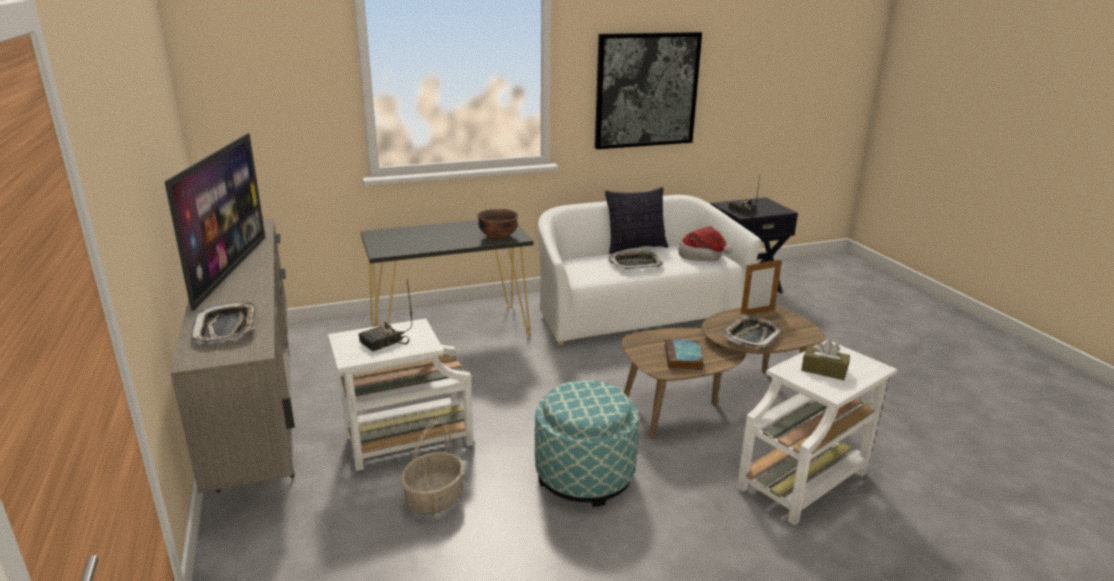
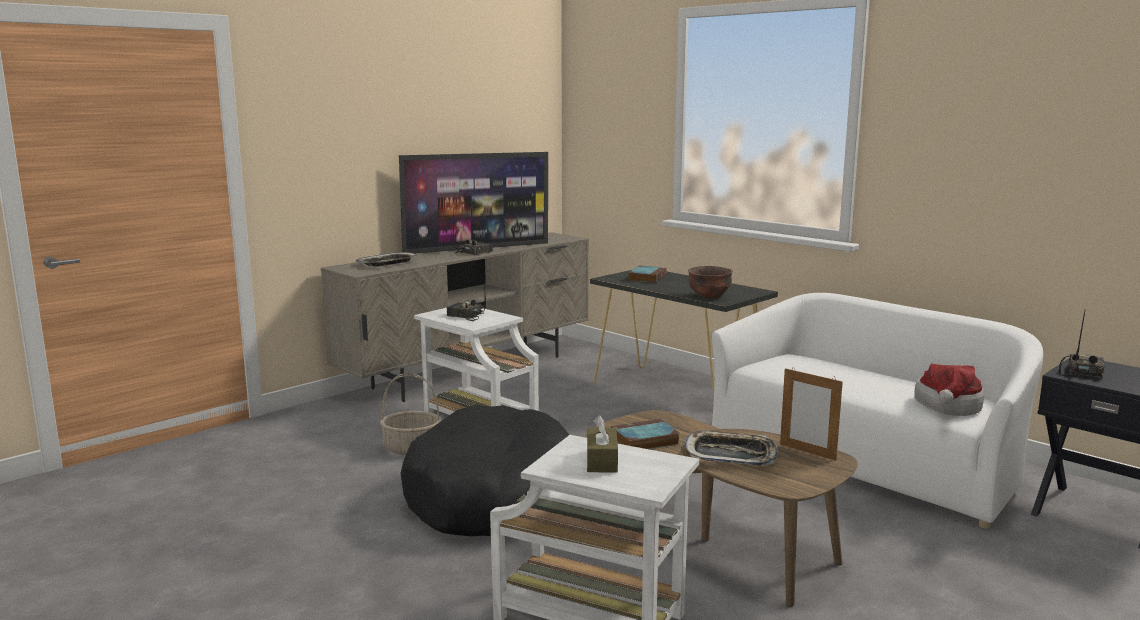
camera: 65 degrees right, 10 degrees down
ottoman [535,380,639,507] -> black dog bed [401,405,569,536]
picture [595,32,702,149] -> none
pillow [605,187,668,254] -> none
tray [608,250,663,269] -> none
none -> radio [453,214,493,255]
none -> book [628,266,667,283]

